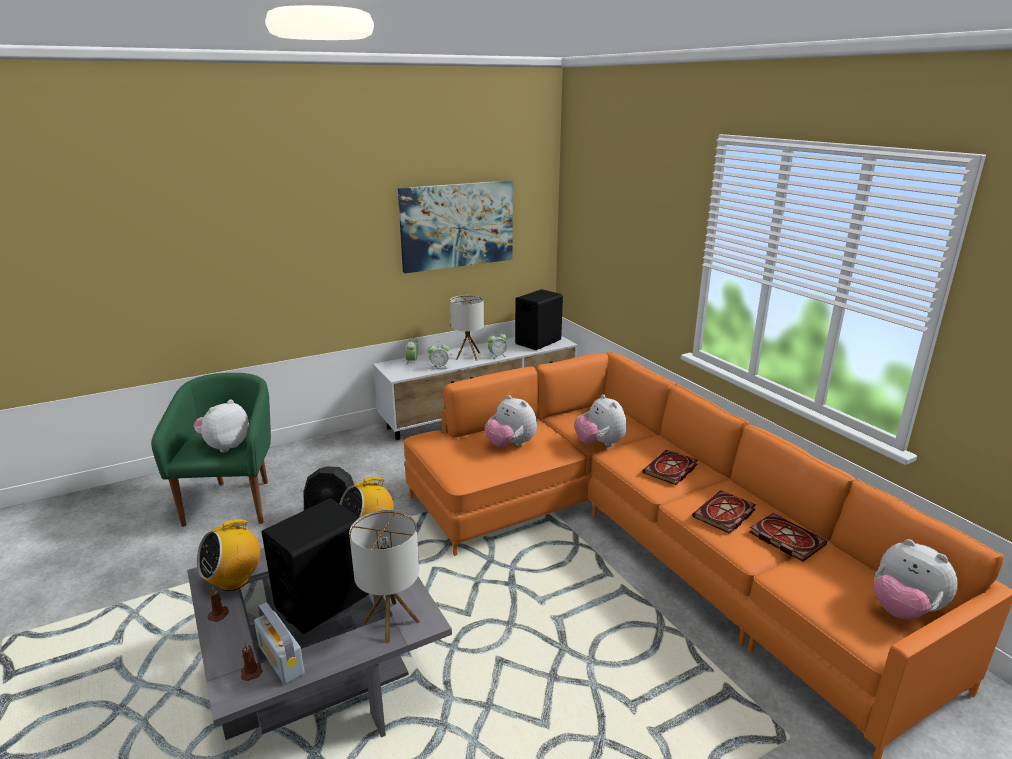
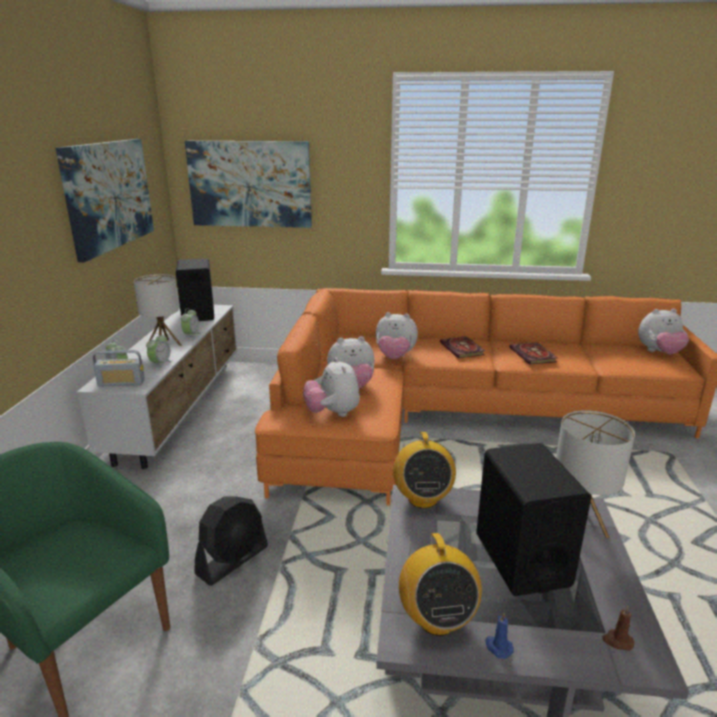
camera: 55 degrees left, 0 degrees up
plush toy [193,399,249,453] -> plush toy moved to [303,357,360,417]
brown candle [208,587,229,622] -> blue candle [485,613,514,659]
radio [254,603,304,684] -> radio moved to [93,350,145,387]
book [749,513,827,562] -> none
none -> picture [185,141,312,228]

